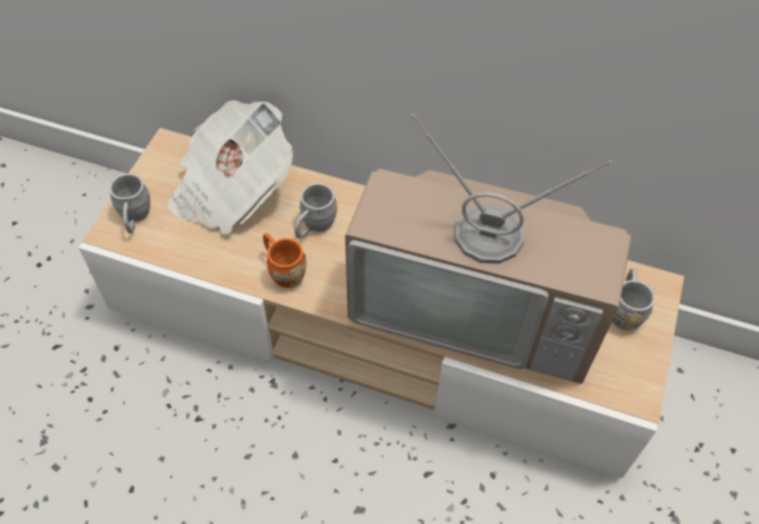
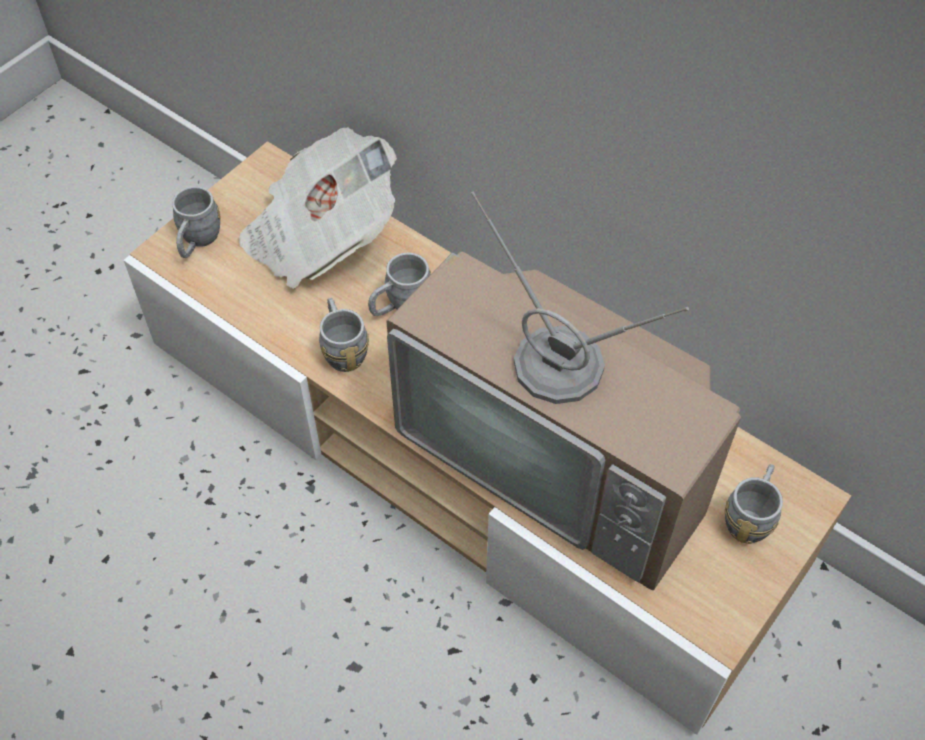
camera: 20 degrees right, 0 degrees up
orange mug [263,233,307,288] -> grey mug [319,298,369,372]

